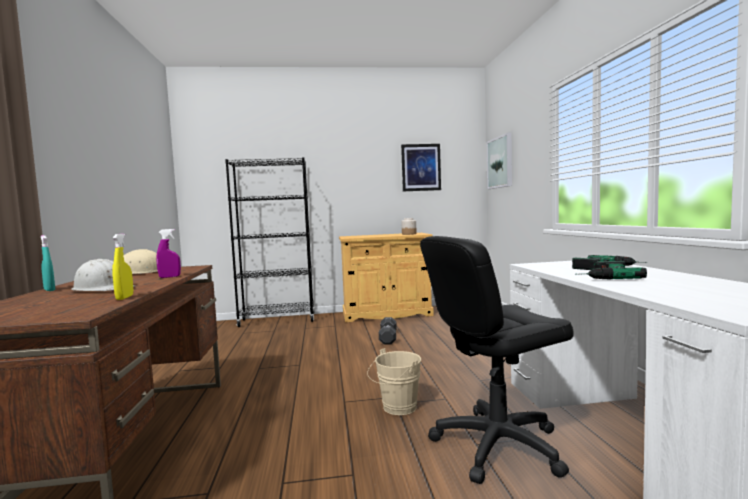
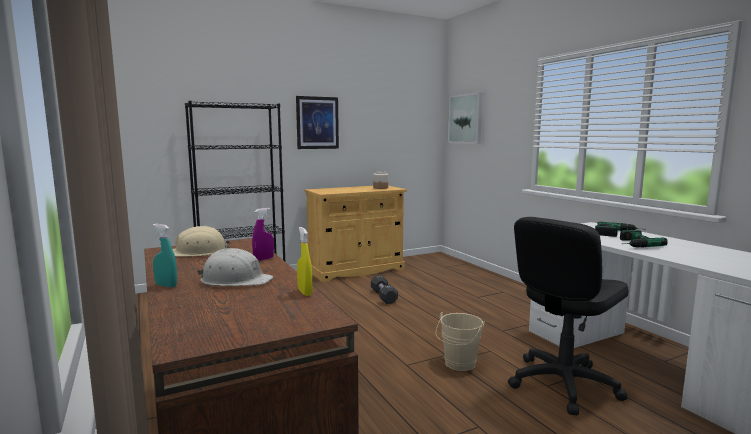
camera: 20 degrees left, 5 degrees up
picture [401,144,441,191] -> picture moved to [296,96,339,149]

